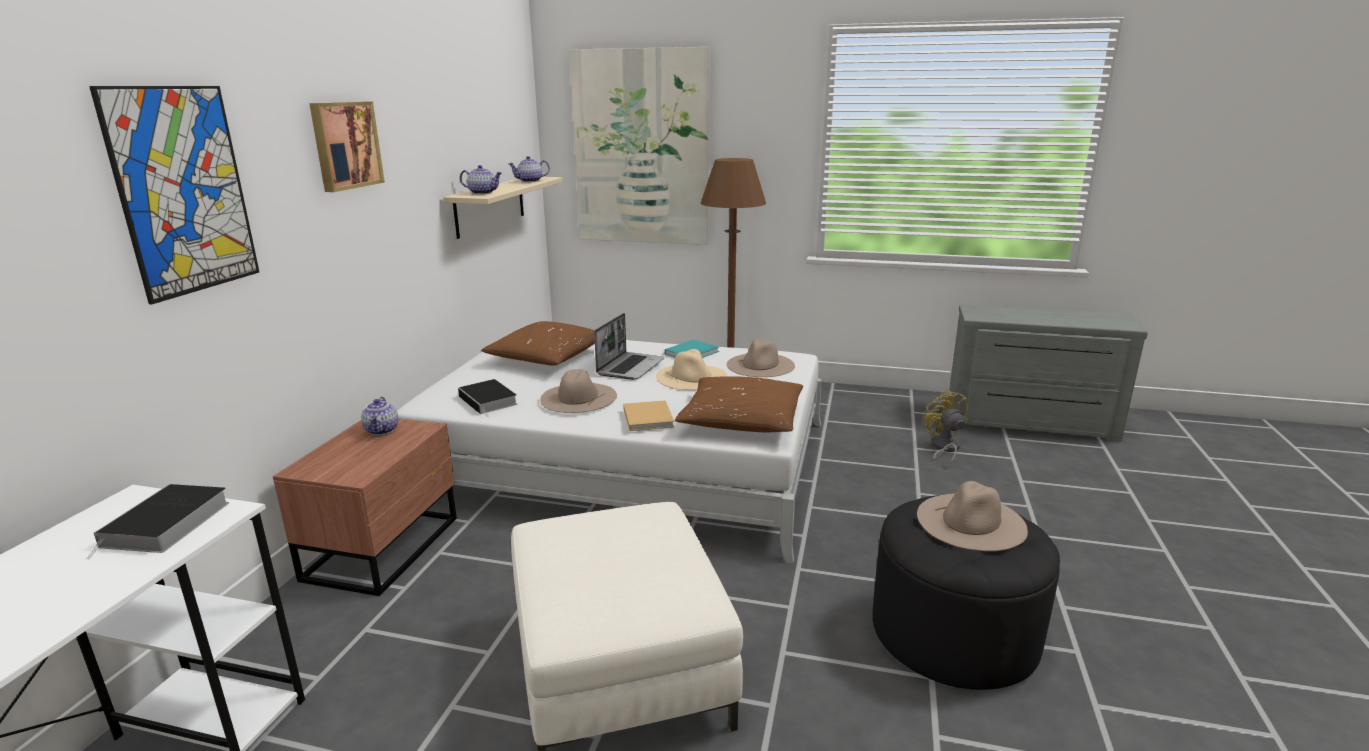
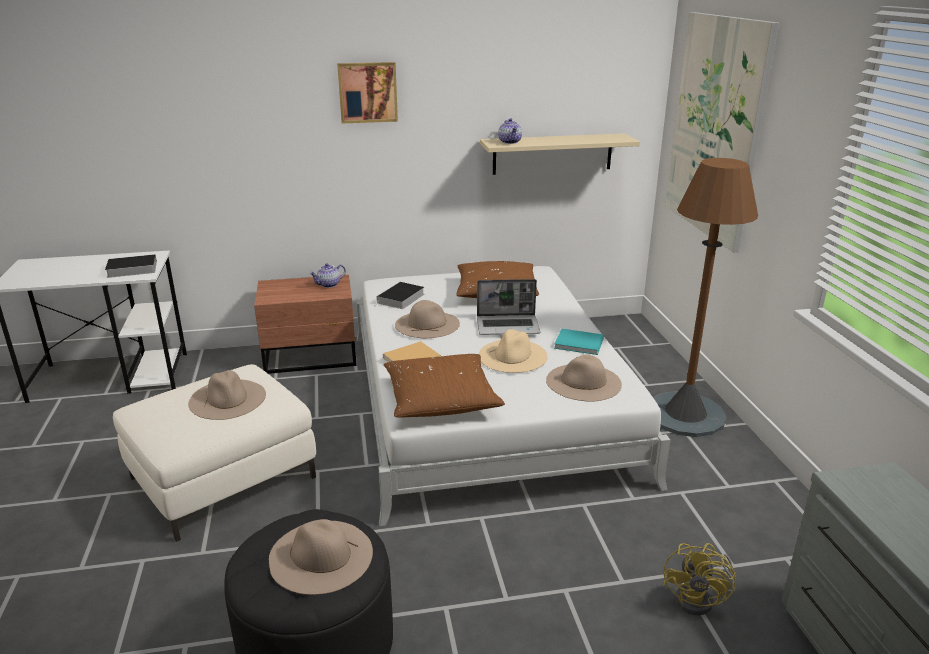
camera: 65 degrees right, 5 degrees up
picture [89,86,259,304] -> none
teapot [509,156,550,182] -> none
yellow fan [923,389,968,468] -> yellow fan turned 150 degrees clockwise [663,543,736,615]
none -> beige hat [188,370,266,420]

